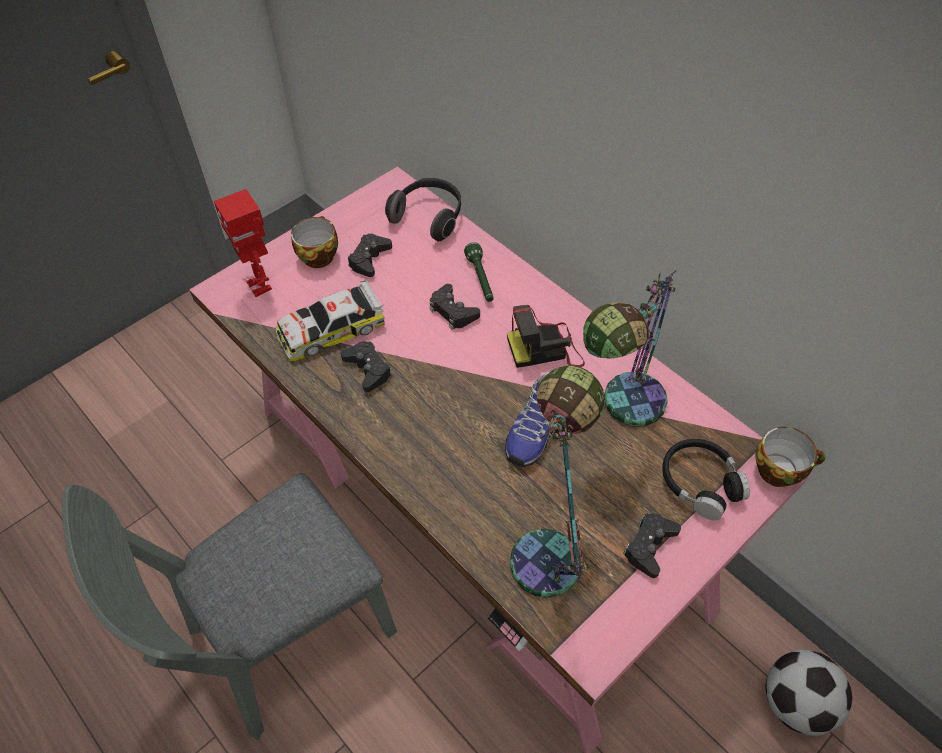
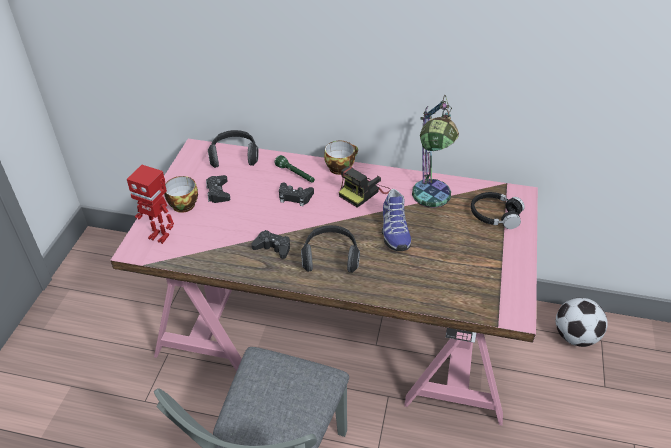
camera: 35 degrees left, 10 degrees down
toy car [275,279,385,362] -> none
table lamp [510,365,605,598] -> none
black game controller [623,513,681,578] -> none
cup [755,427,825,487] -> cup moved to [324,141,358,175]
none -> headphones [301,225,360,273]

